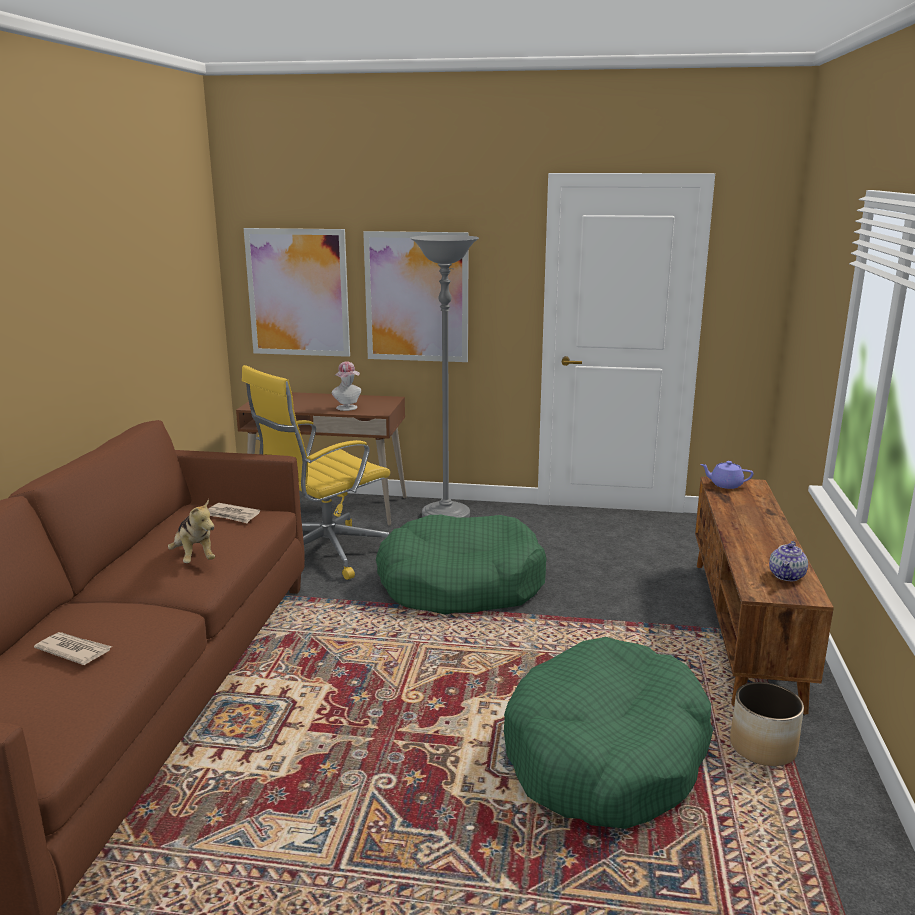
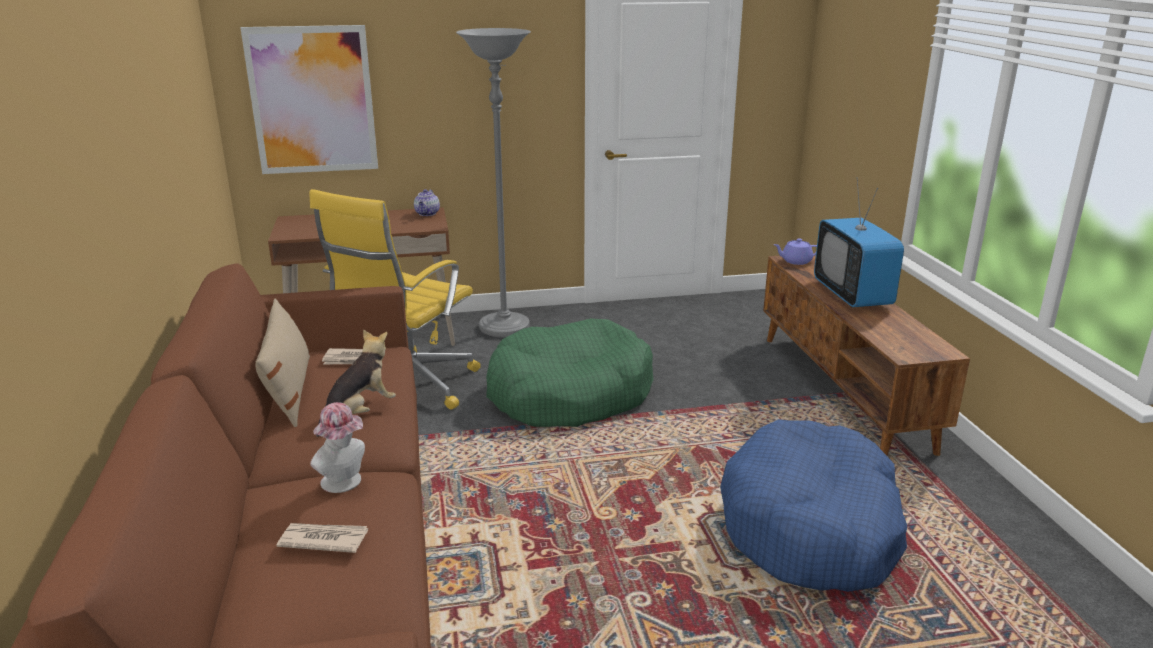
camera: 20 degrees left, 5 degrees up
plush toy [168,499,215,563] -> plush toy turned 90 degrees counterclockwise [316,330,396,437]
hat [331,362,361,411] -> hat moved to [310,402,365,493]
picture [363,231,469,362] -> none
green dog bed [504,637,713,829] -> blue dog bed [720,419,907,592]
planter [730,682,804,766] -> none
teapot [769,541,808,581] -> teapot moved to [414,189,440,216]
none -> beige pillow [256,299,310,427]
none -> television [814,178,904,307]

